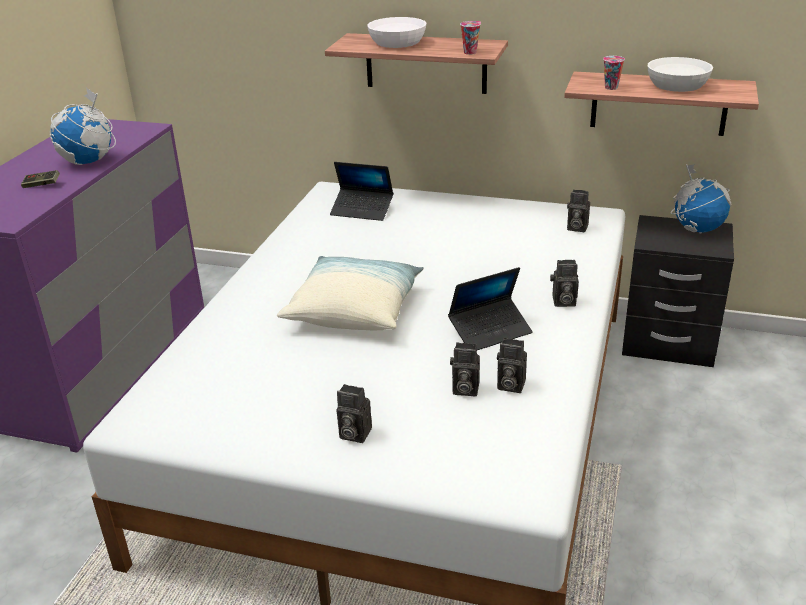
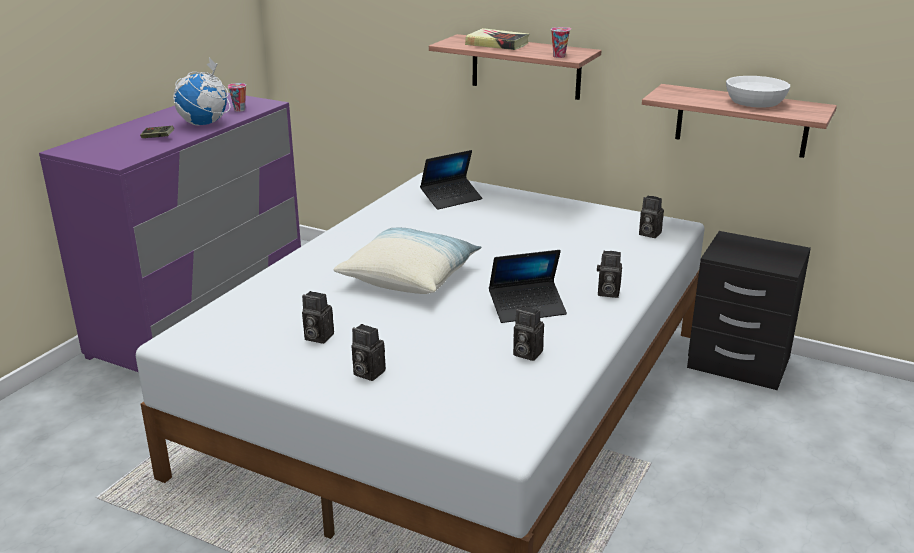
camera: 10 degrees right, 5 degrees down
laptop [330,162,393,221] -> laptop turned 60 degrees counterclockwise [420,150,482,210]
white bowl [367,17,427,48] -> book [465,28,529,50]
camera [450,342,480,396] -> camera moved to [302,291,334,344]
cup [603,56,625,90] -> cup moved to [228,83,246,112]
globe [670,164,731,234] -> none

